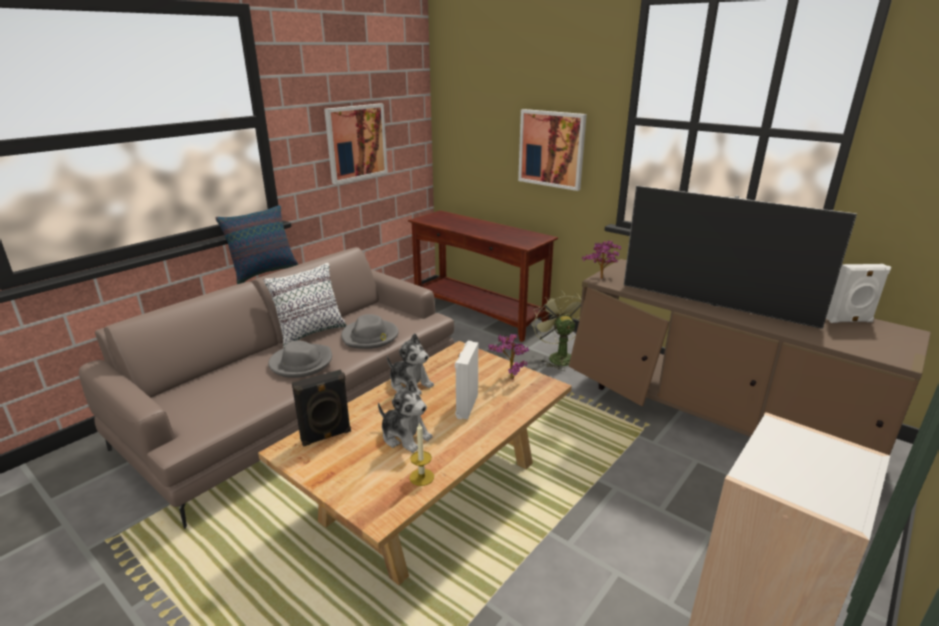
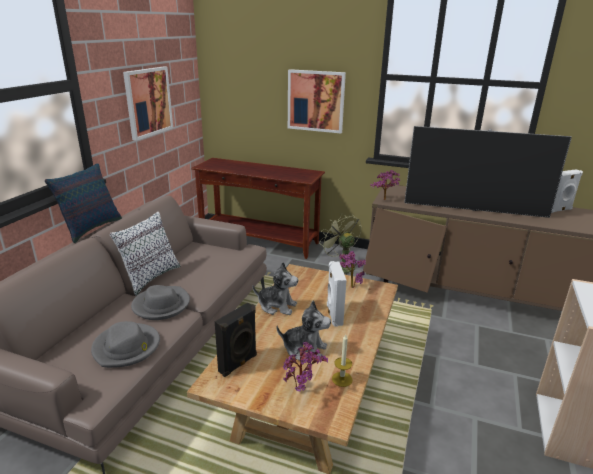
camera: 20 degrees left, 0 degrees up
grey hat [341,314,399,349] -> grey hat moved to [91,321,160,368]
none -> potted plant [283,342,328,391]

